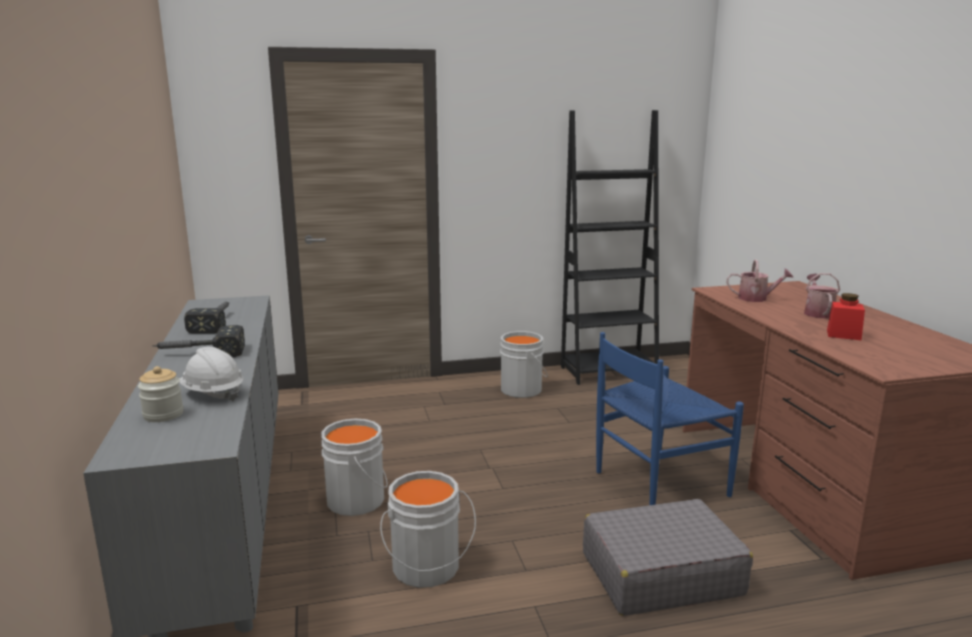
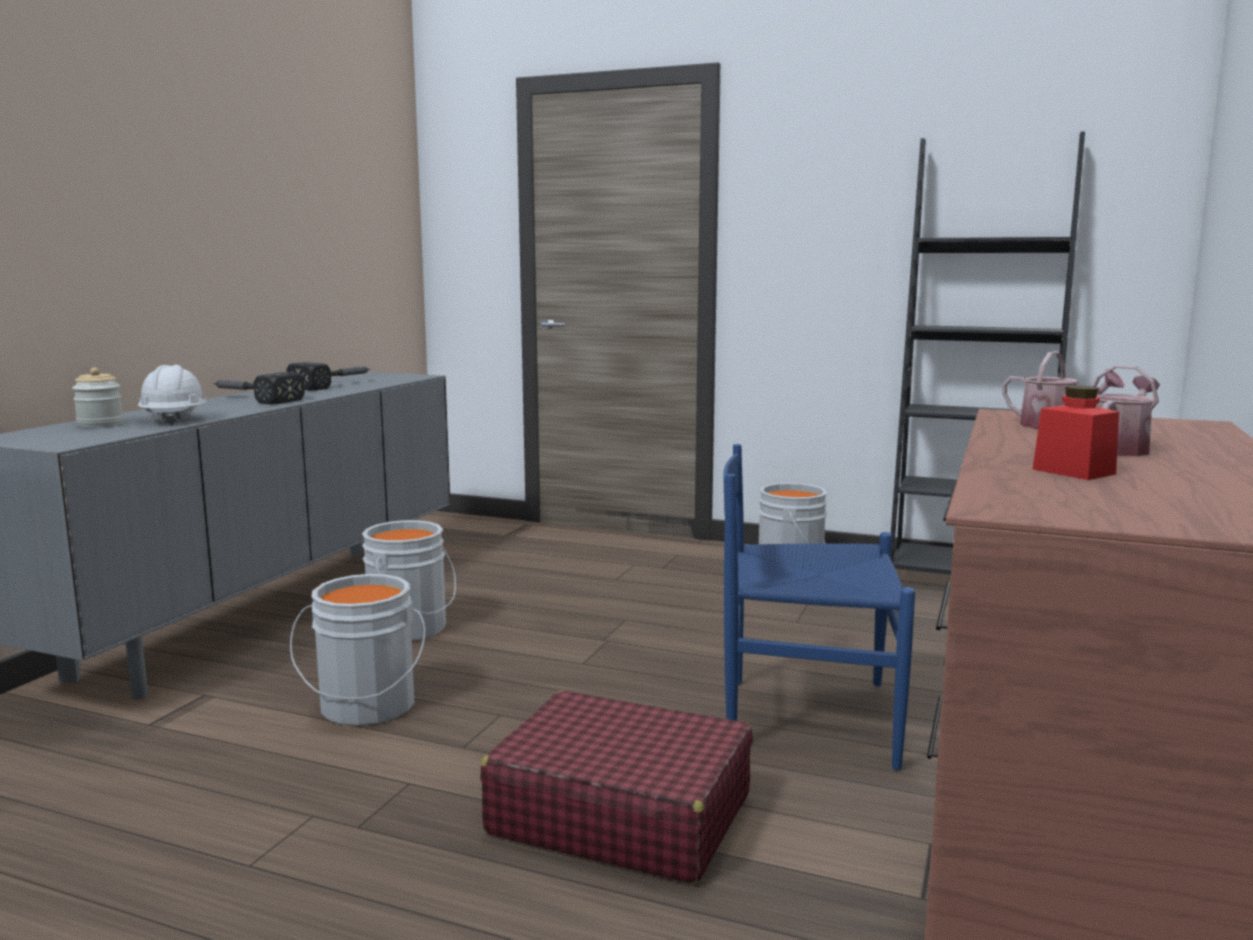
camera: 35 degrees right, 5 degrees down
grey suitcase [583,499,753,616] -> red suitcase [480,691,753,883]

